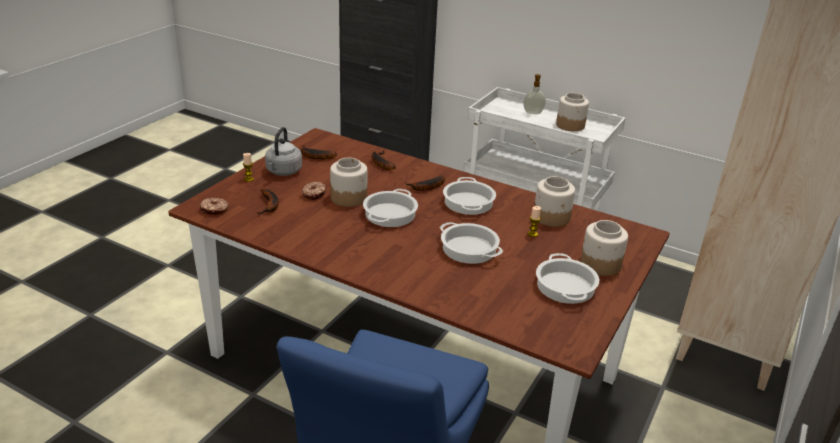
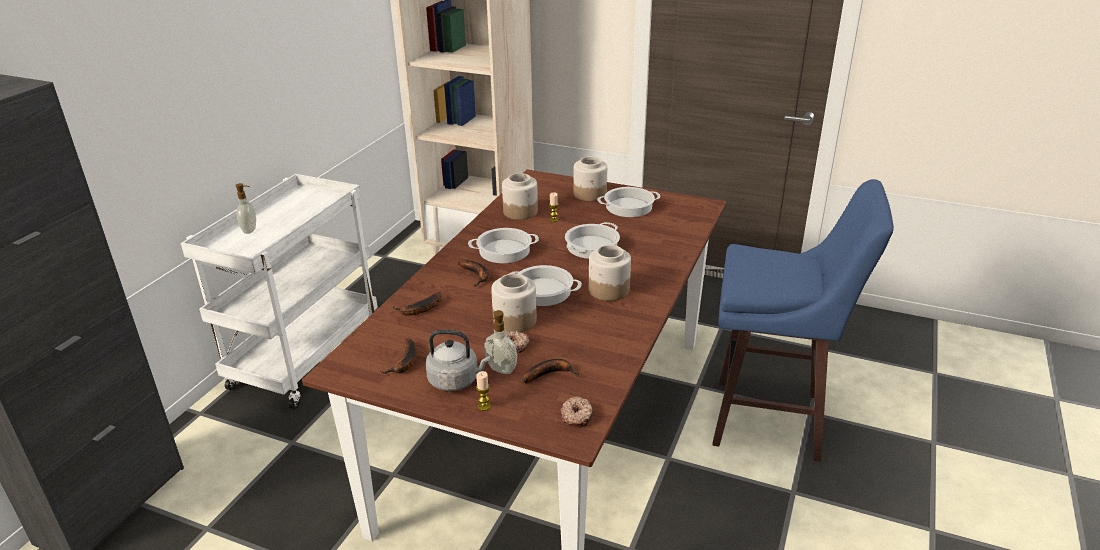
camera: 95 degrees left, 0 degrees up
jar [556,93,589,131] -> jar moved to [589,245,631,301]
none -> soap dispenser [484,310,517,374]

